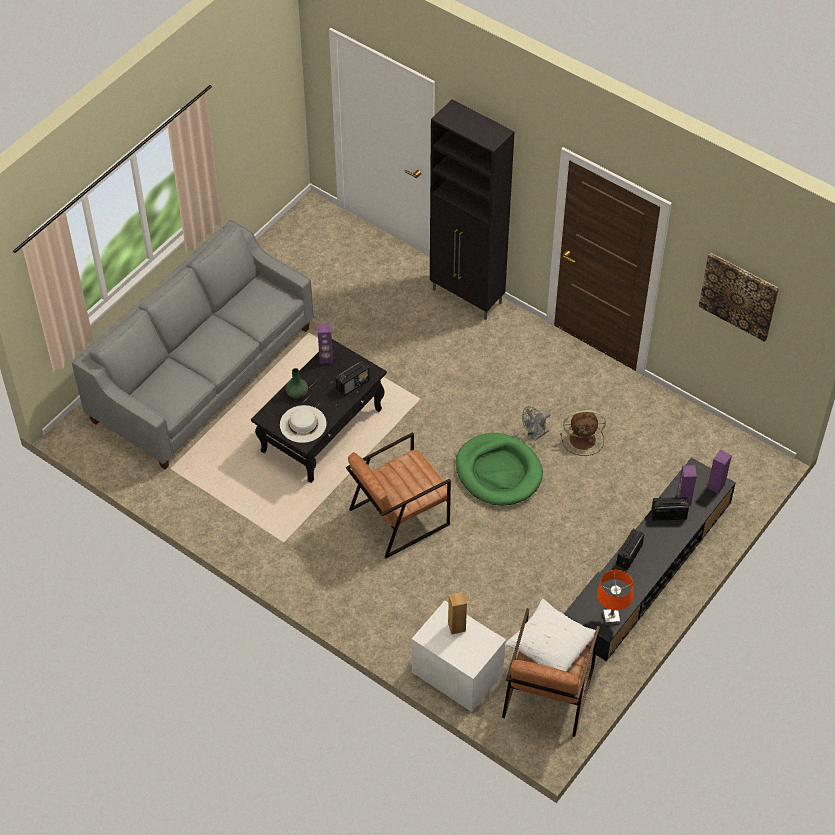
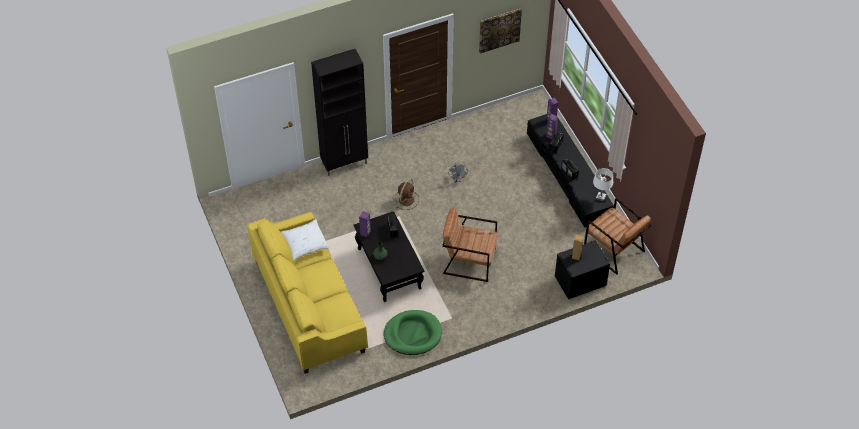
camera: 60 degrees left, 0 degrees up
grey sofa [72,220,314,470] -> yellow sofa [247,212,368,374]
white hat [280,405,327,443] -> none
brown armchair [346,432,451,559] -> brown armchair turned 105 degrees clockwise [442,207,498,282]
white nightstand [412,601,506,712] -> black nightstand [555,240,610,299]
green dog bed [456,433,543,506] -> green dog bed moved to [384,310,442,355]
white pillow [505,599,596,672] -> white pillow moved to [281,219,330,260]
brown fan [560,410,606,456] -> brown fan moved to [395,178,419,210]
orange table lamp [597,570,634,625] -> white table lamp [593,168,613,202]

